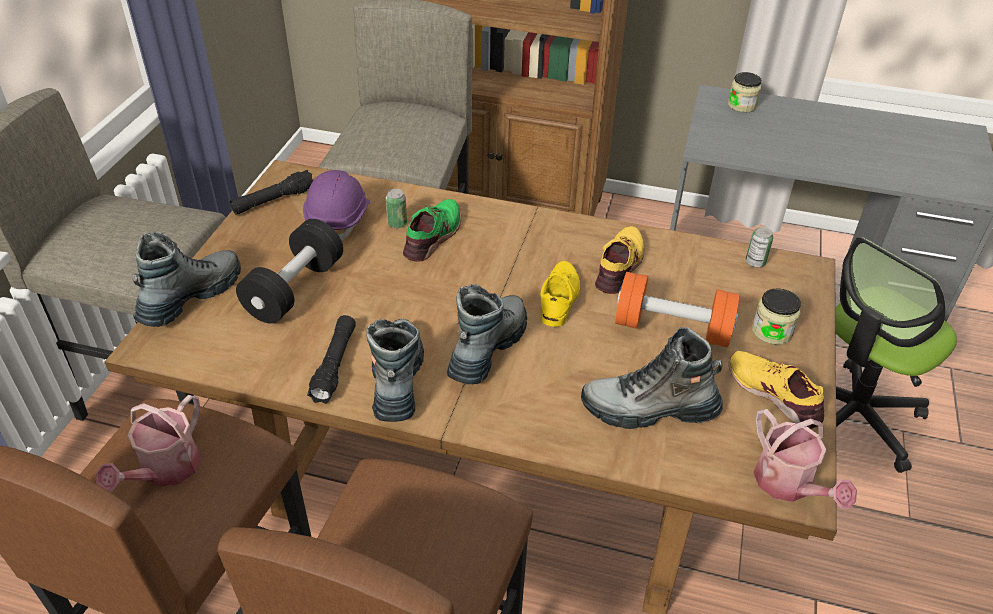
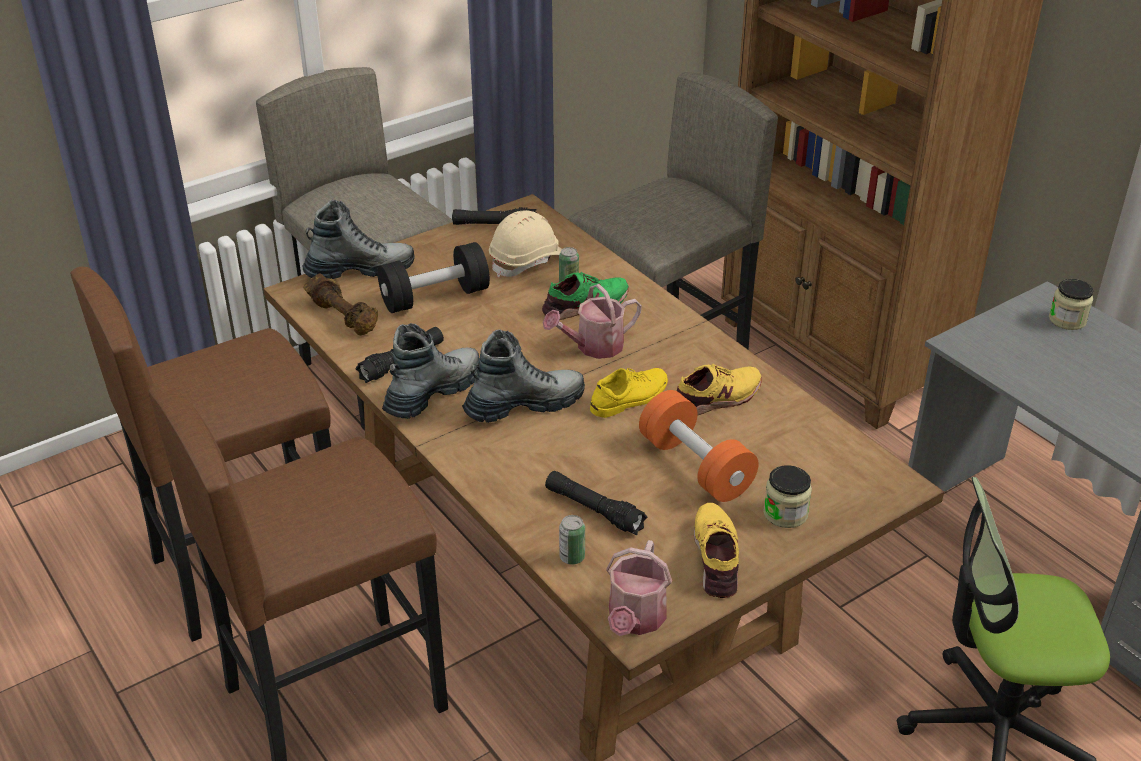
camera: 40 degrees right, 5 degrees down
watering can [96,395,201,492] -> watering can moved to [543,284,642,359]
purple hard hat [303,170,370,241] -> beige hard hat [489,210,562,278]
boot [581,327,723,429] -> black flashlight [545,471,647,535]
can [746,227,773,267] -> can moved to [559,515,585,565]
none -> brown dumbbell [303,273,378,335]

